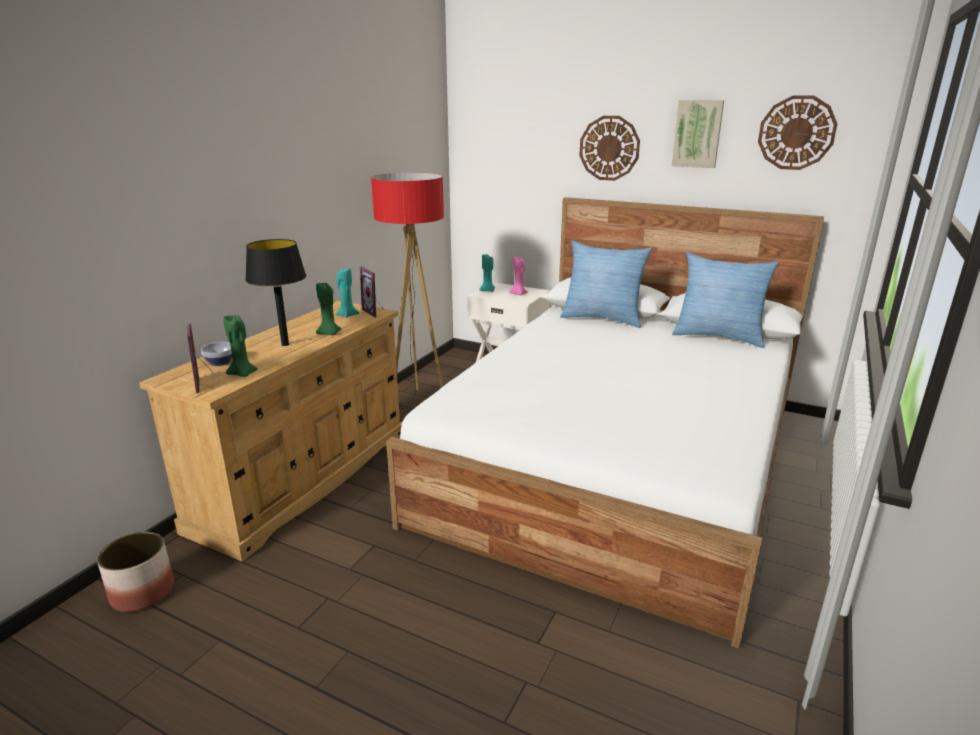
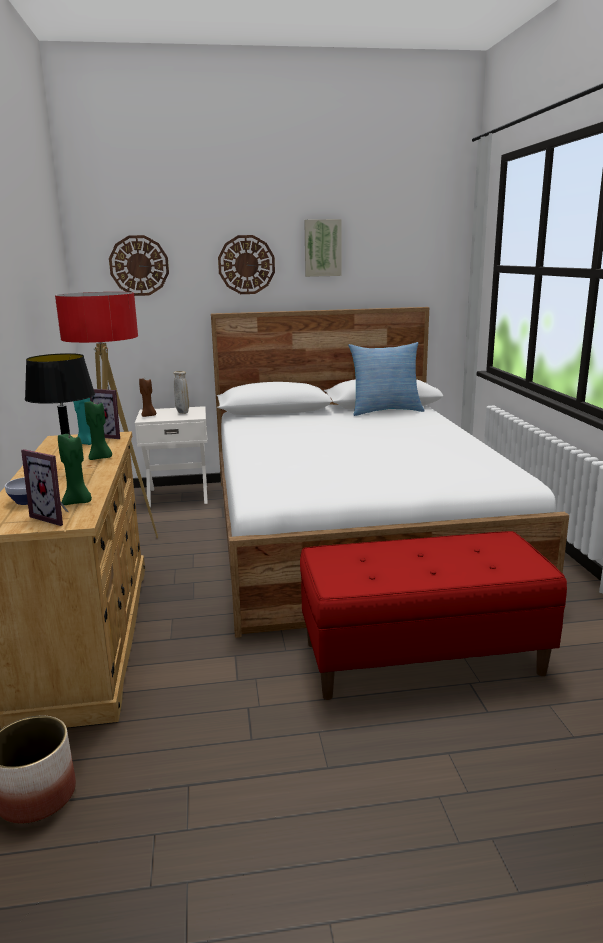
camera: 35 degrees left, 5 degrees down
turquoise candle [479,254,495,292] -> brown candle [139,378,156,417]
pink candle [509,257,528,295] -> beige vase [174,371,189,414]
pillow [560,240,652,328] -> none
wall clock [758,95,837,170] -> wall clock moved to [109,235,169,296]
none -> red bench [300,531,567,700]

